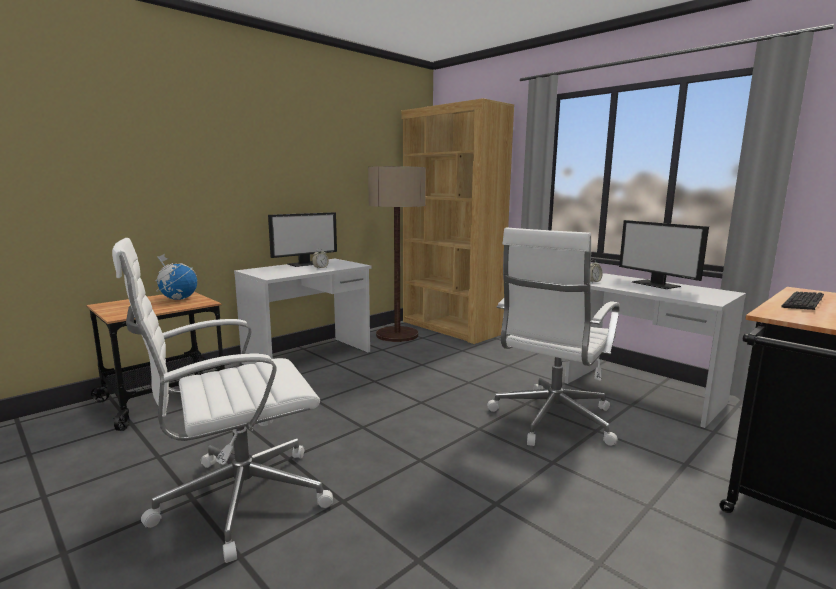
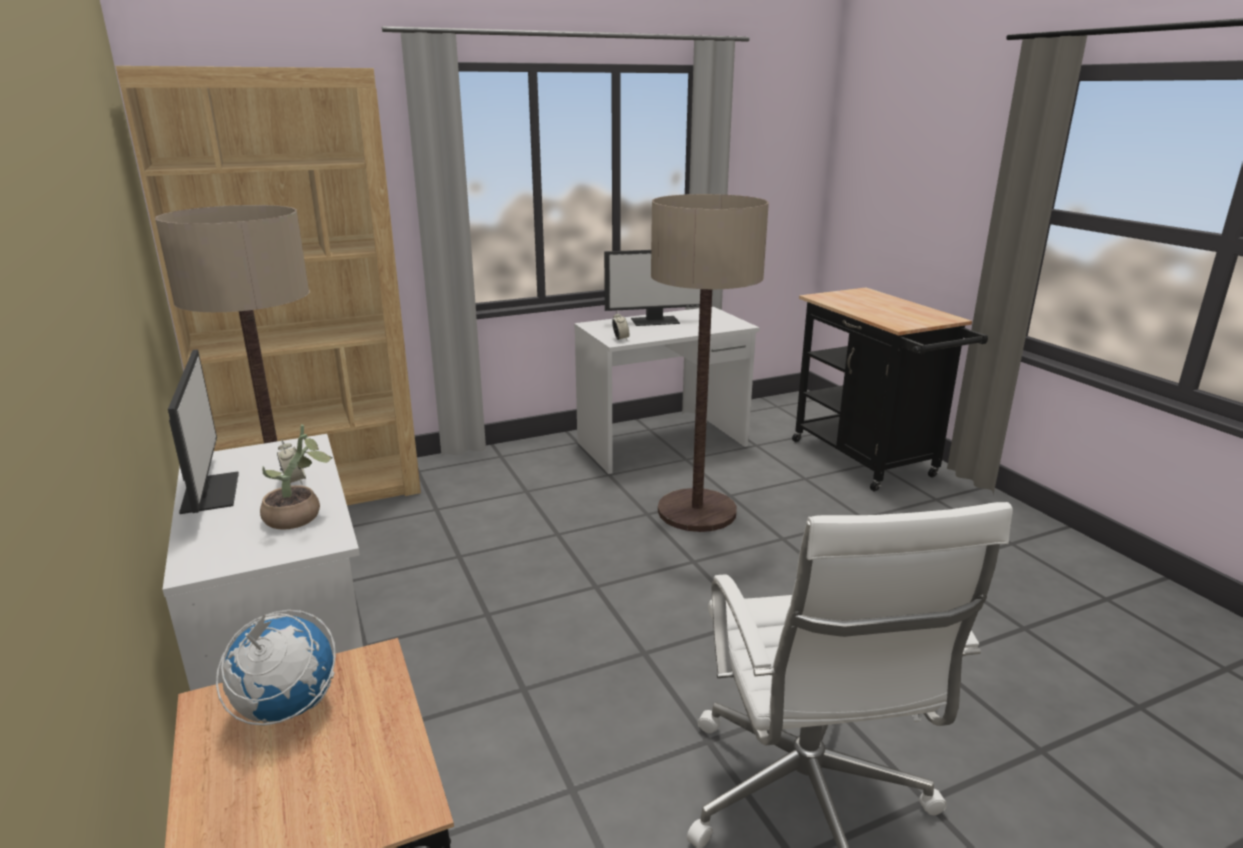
camera: 70 degrees left, 10 degrees up
white office chair [487,228,620,446] -> floor lamp [651,194,769,532]
keyboard [781,292,824,310] -> none
none -> potted plant [260,425,332,530]

